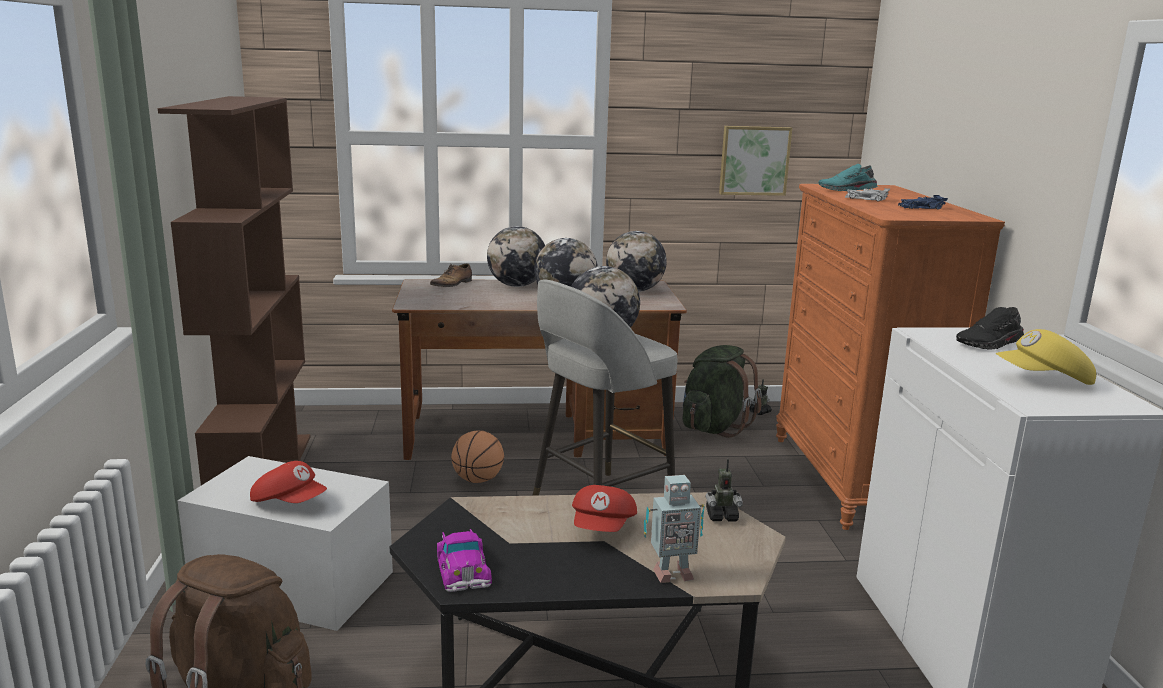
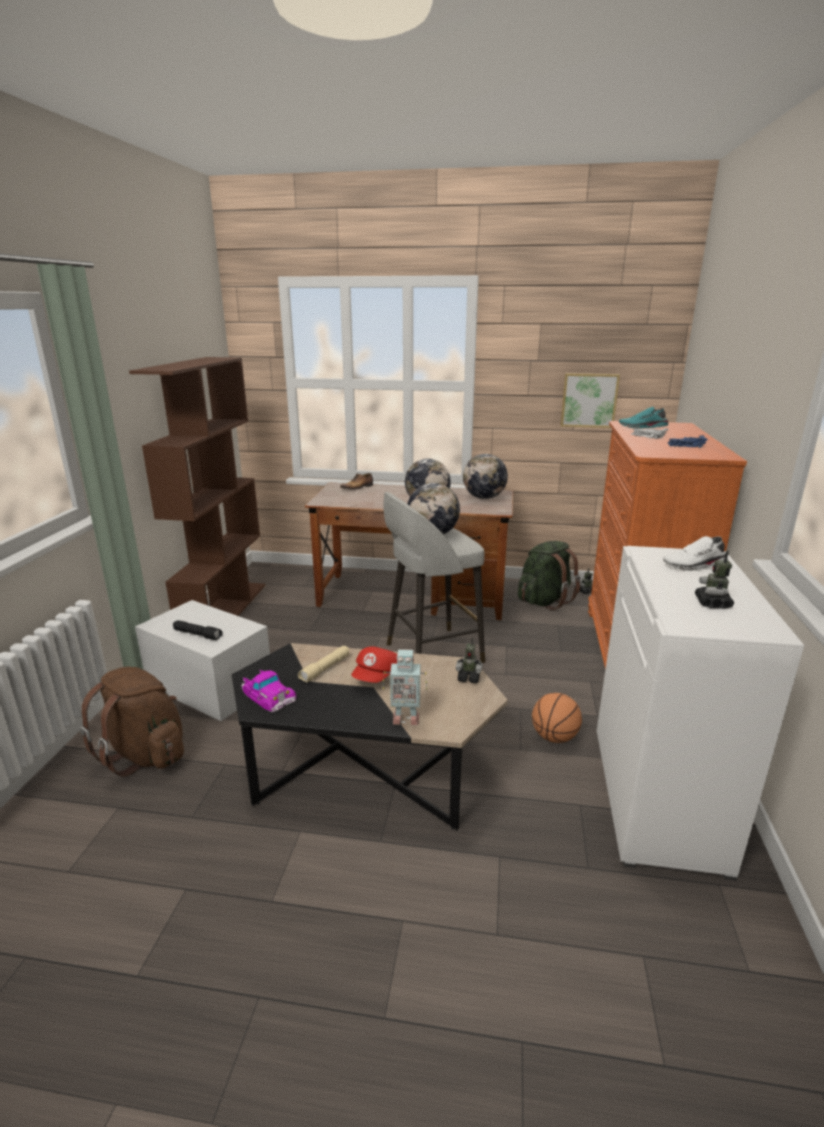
camera: 15 degrees right, 5 degrees up
red cap [250,461,327,503] -> black flashlight [173,620,223,640]
toy car [437,529,492,592] -> toy car turned 45 degrees counterclockwise [241,670,296,712]
basketball [451,430,504,483] -> basketball moved to [532,693,582,743]
globe [487,226,545,287] -> none
black shoe [956,307,1024,350] -> white shoe [663,536,729,571]
yellow cap [996,329,1096,385] -> toy robot [695,551,734,609]
none -> beige flashlight [298,646,349,682]

